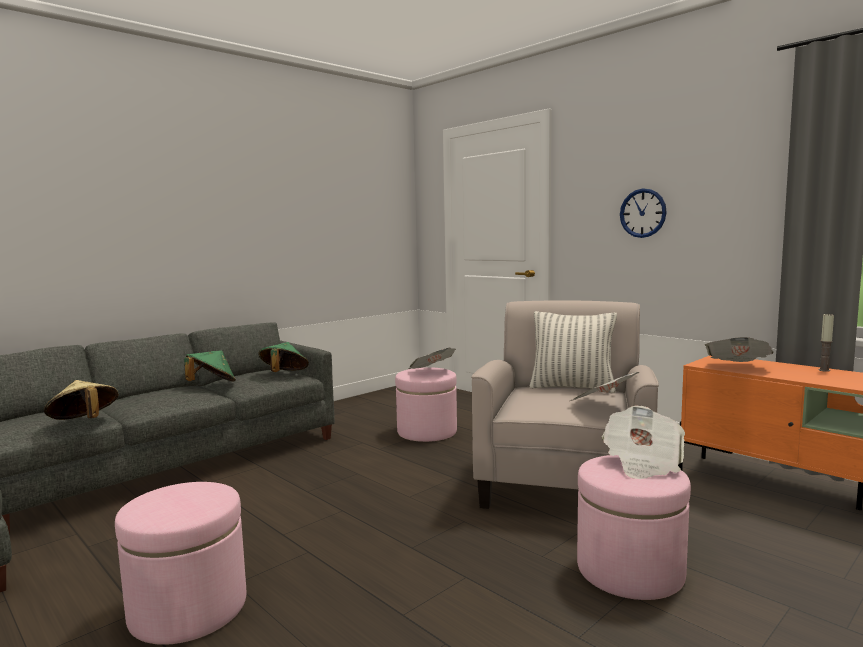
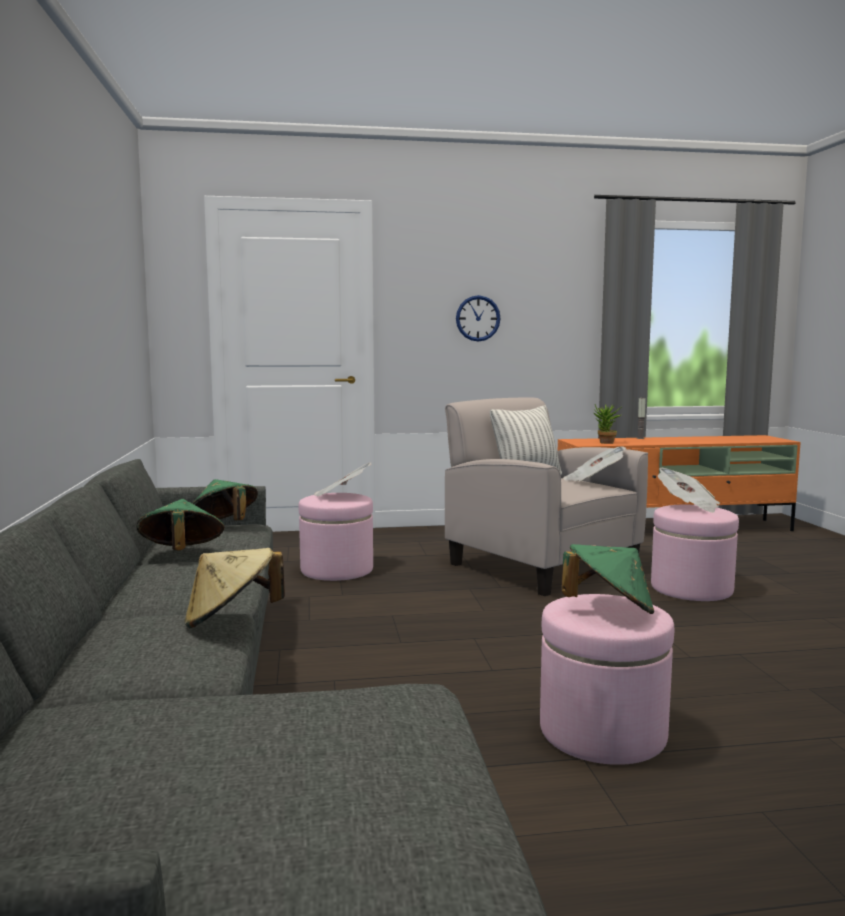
camera: 55 degrees left, 0 degrees up
newspaper [705,337,774,362] -> potted plant [593,404,621,444]
none -> green hat [561,544,654,614]

